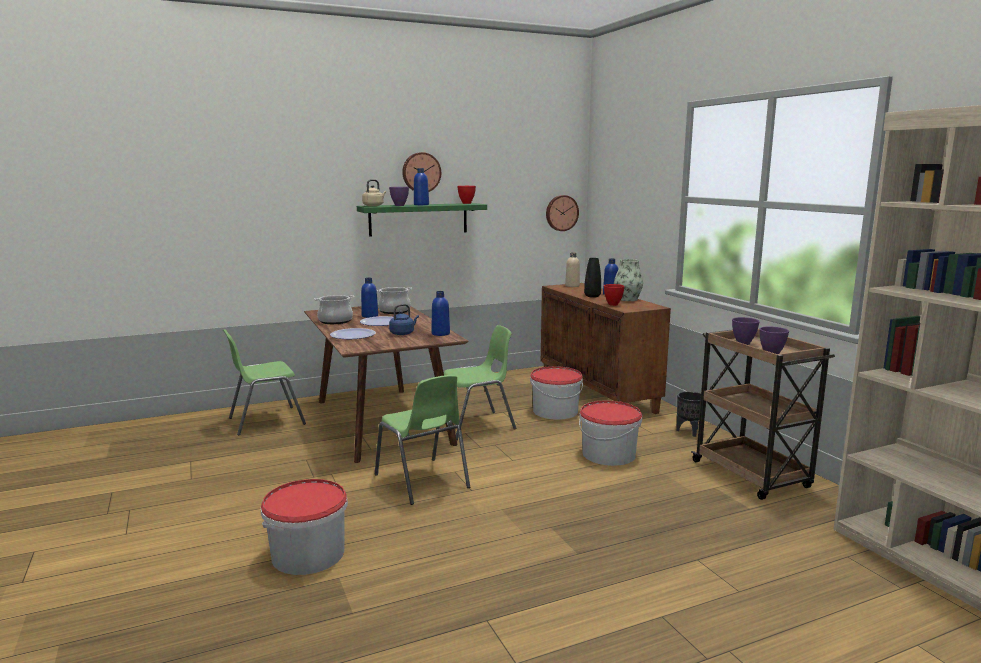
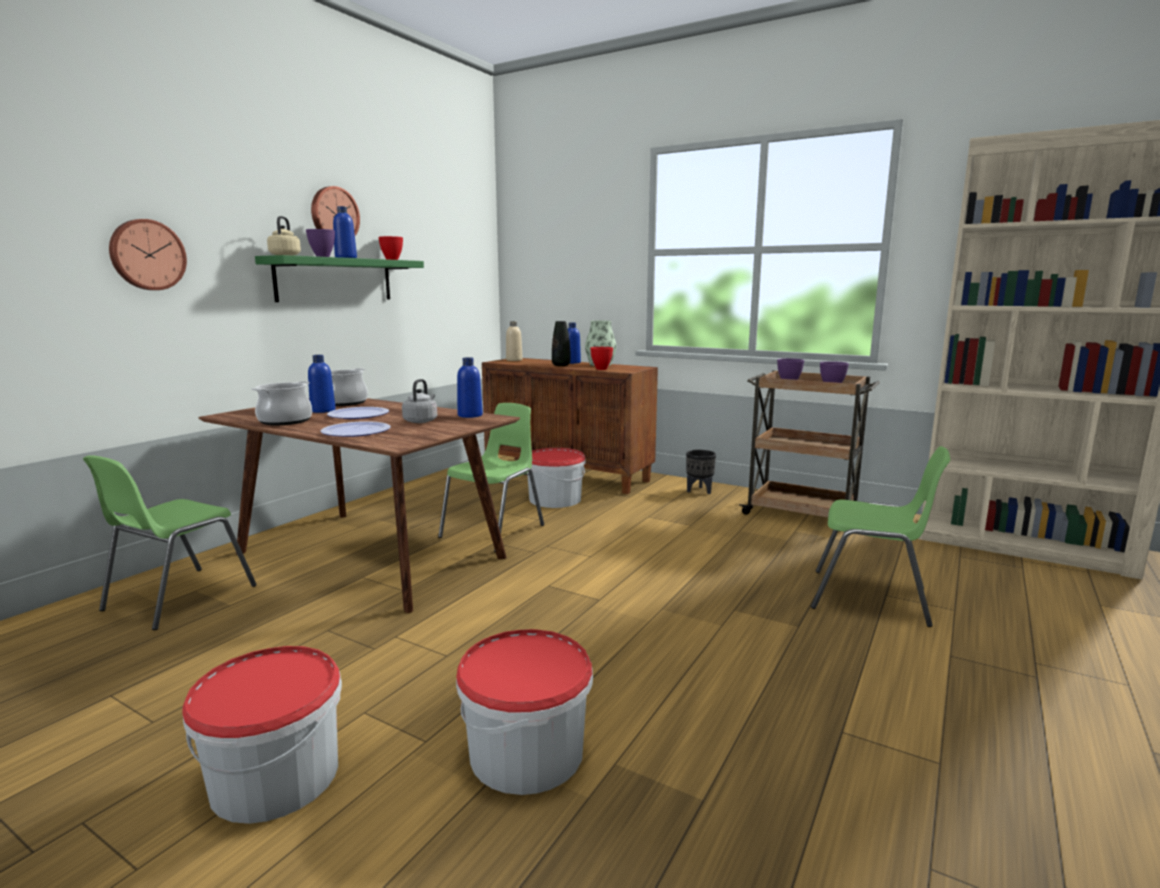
camera: 35 degrees left, 0 degrees up
green chair [375,375,470,505] -> green chair moved to [811,446,950,627]
blue kettle [389,304,419,335] -> grey kettle [402,379,437,423]
wall clock [546,195,579,231] -> wall clock moved to [109,219,187,290]
bucket [579,400,642,466] -> bucket moved to [182,646,342,824]

